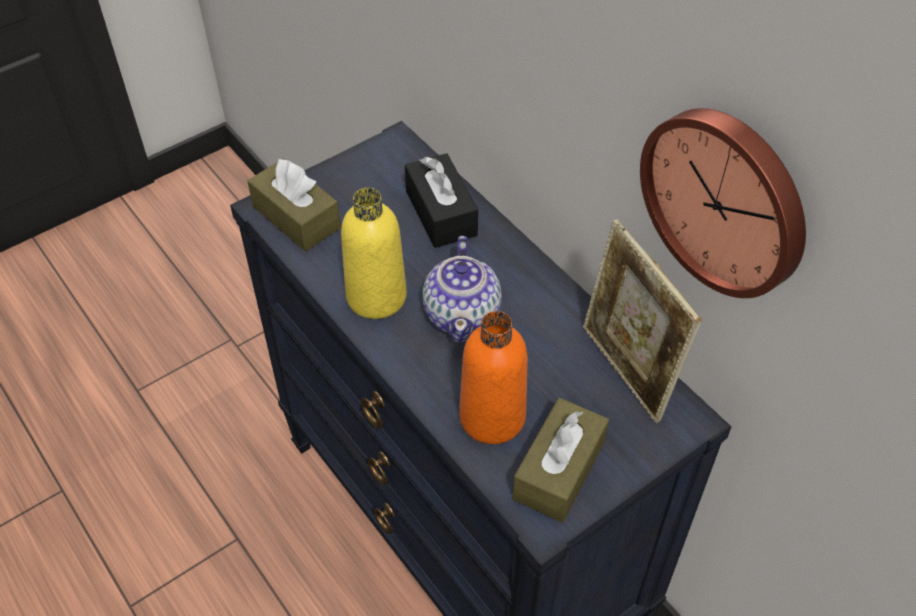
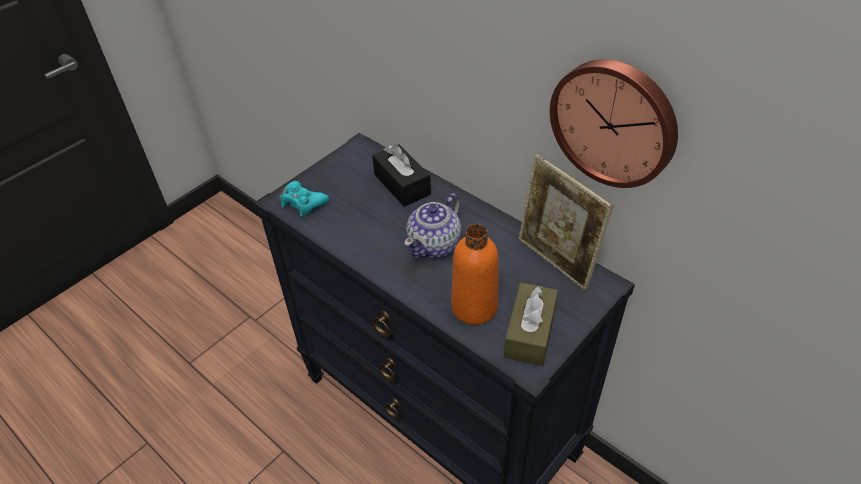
camera: 10 degrees left, 5 degrees down
brown tissue box [247,159,341,251] -> turquoise game controller [279,181,329,217]
yellow bottle [341,188,407,319] -> none
teapot [422,236,502,343] -> teapot turned 45 degrees clockwise [404,193,461,258]

